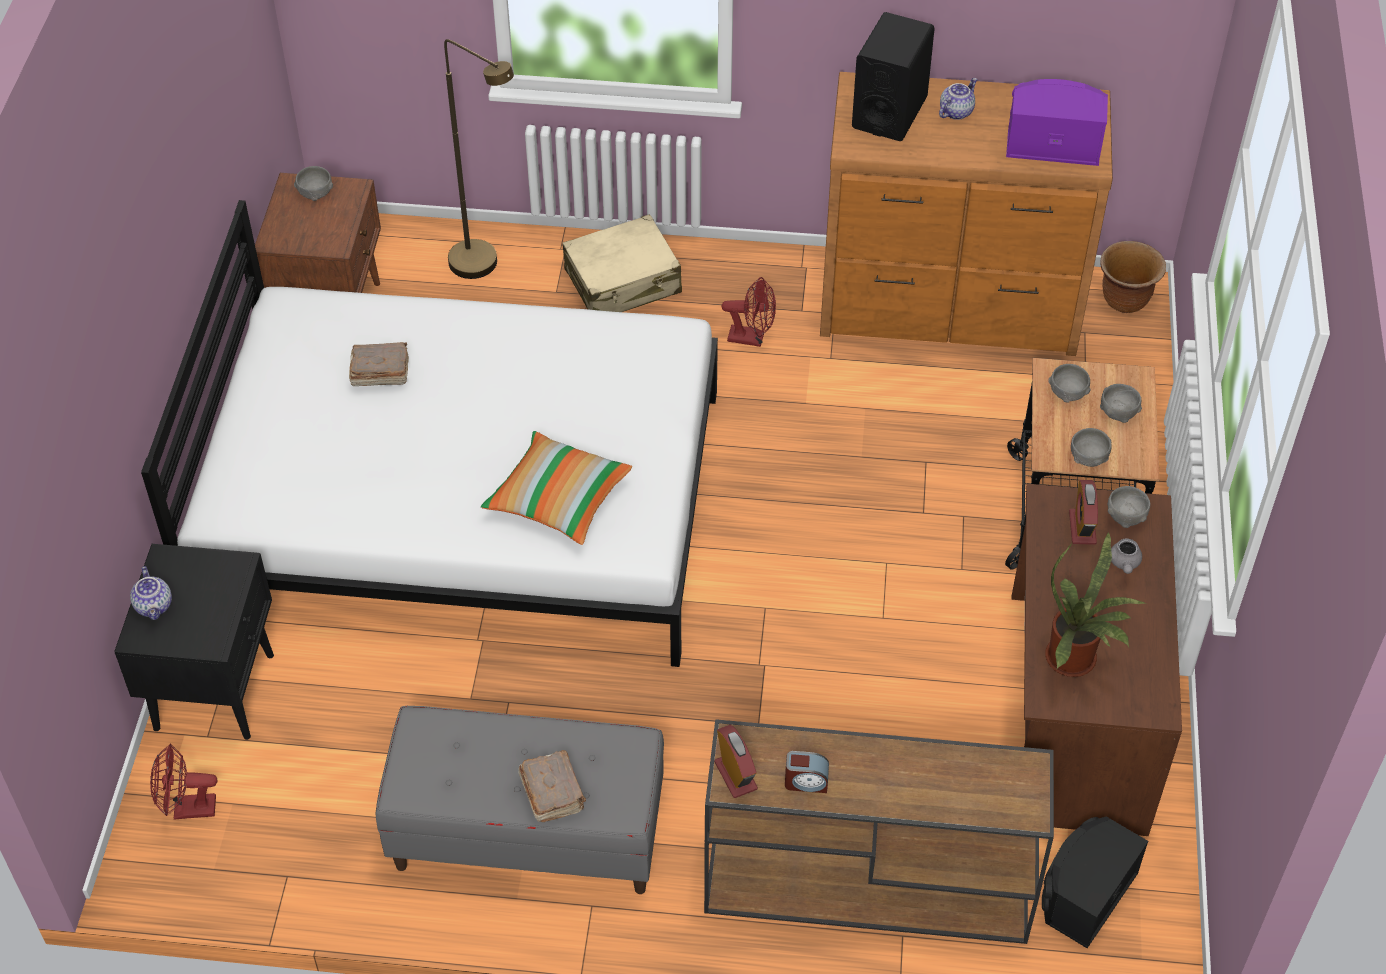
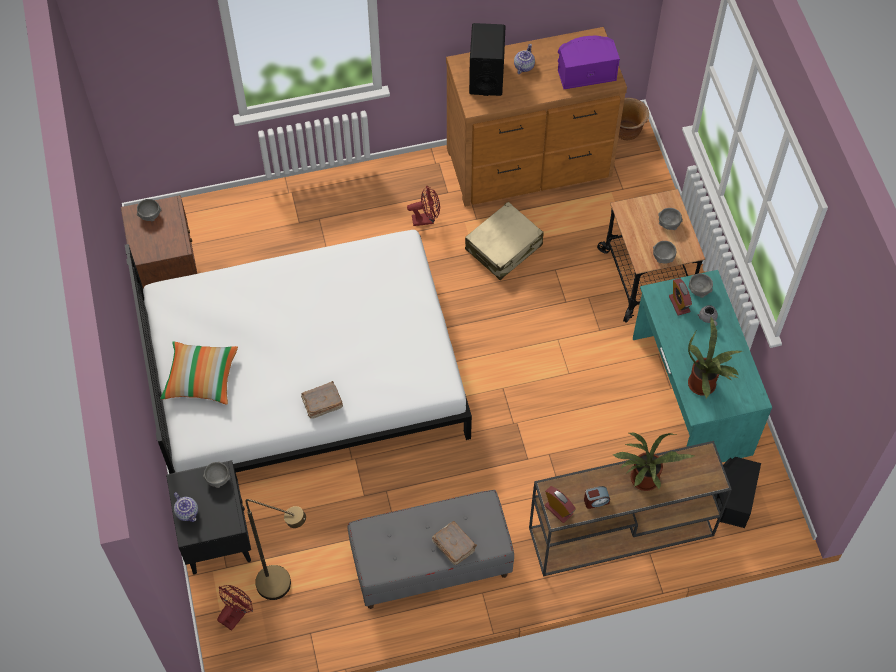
camera: 20 degrees left, 10 degrees up
red fan [150,744,217,820] -> red fan turned 150 degrees clockwise [217,585,253,631]
brown book [349,342,409,386] -> brown book moved to [301,381,343,419]
brown floor lamp [444,39,514,279] -> brown floor lamp moved to [246,499,306,600]
pillow [481,431,632,545] -> pillow moved to [160,341,238,405]
beige suitcase [563,215,682,312] -> beige suitcase moved to [465,202,544,280]
brown desk [1011,484,1182,836] -> turquoise desk [633,270,772,462]
grey bowl [1048,364,1091,403] -> grey bowl moved to [203,462,230,488]
none -> potted plant [613,433,694,491]

